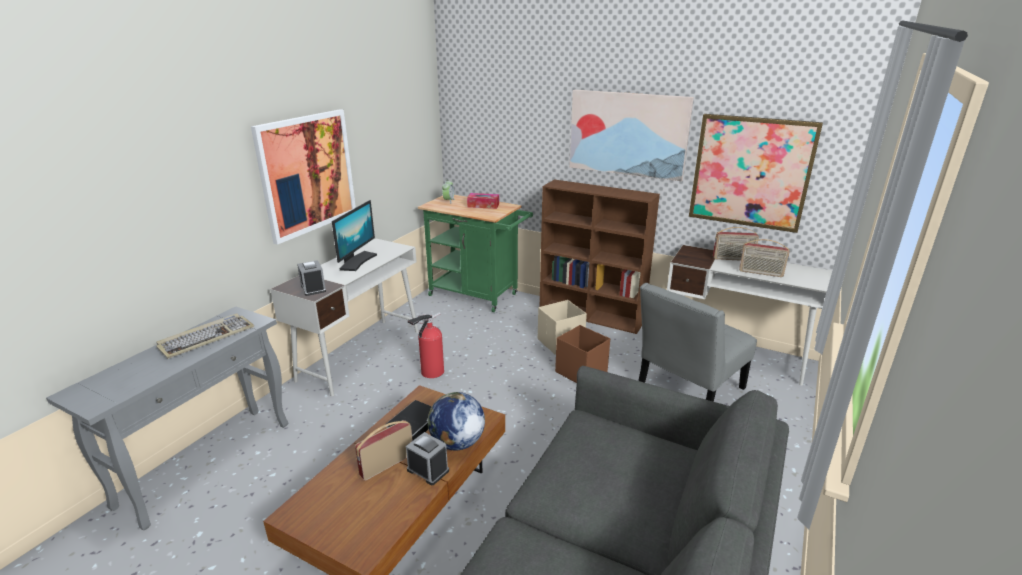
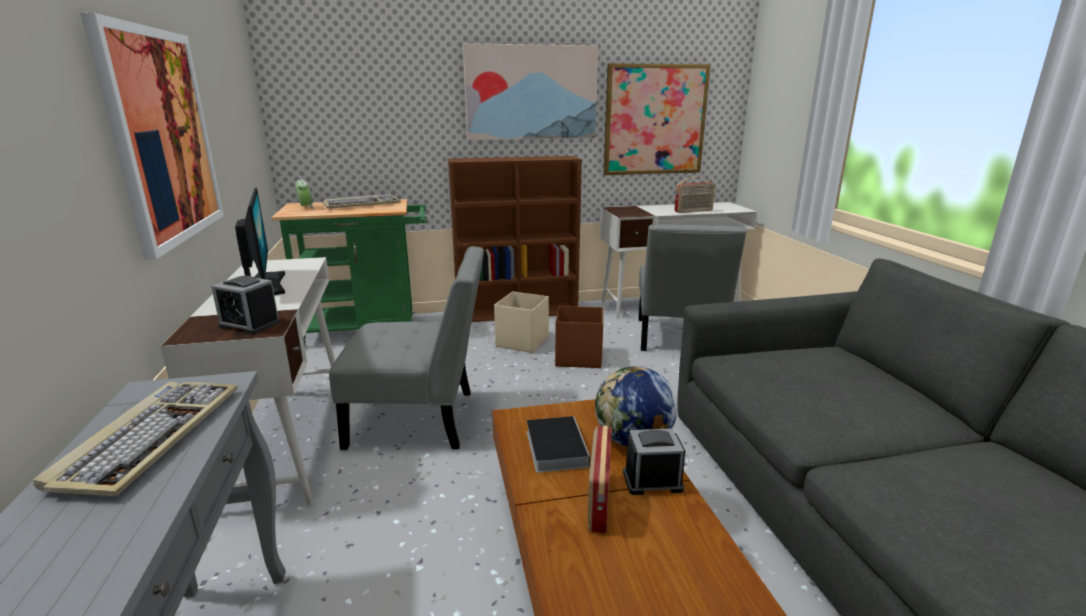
camera: 40 degrees left, 5 degrees down
fire extinguisher [408,313,444,378] -> grey chair [329,246,484,450]
tissue box [467,193,499,209] -> keyboard [322,194,401,209]
radio [713,227,759,261] -> none

